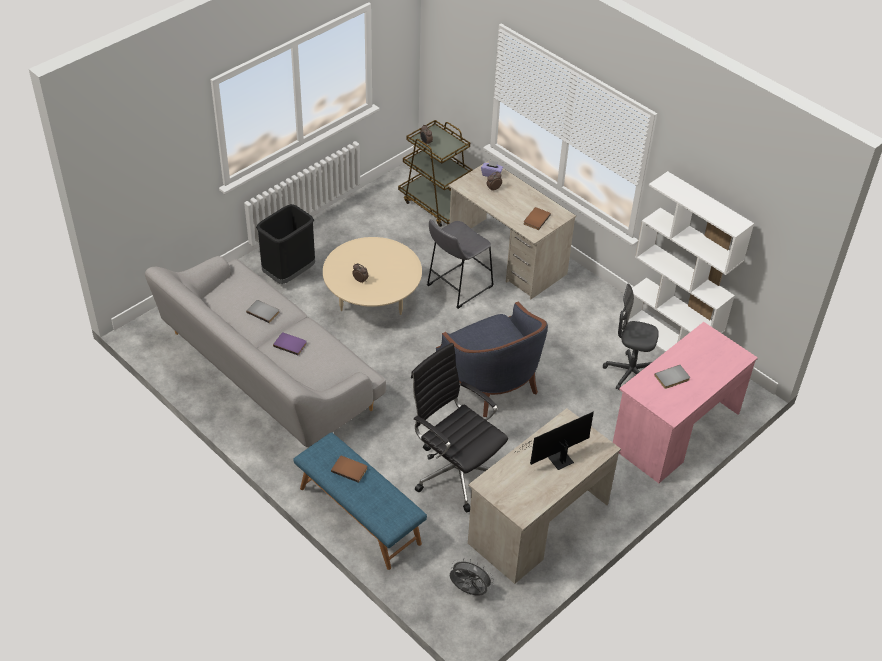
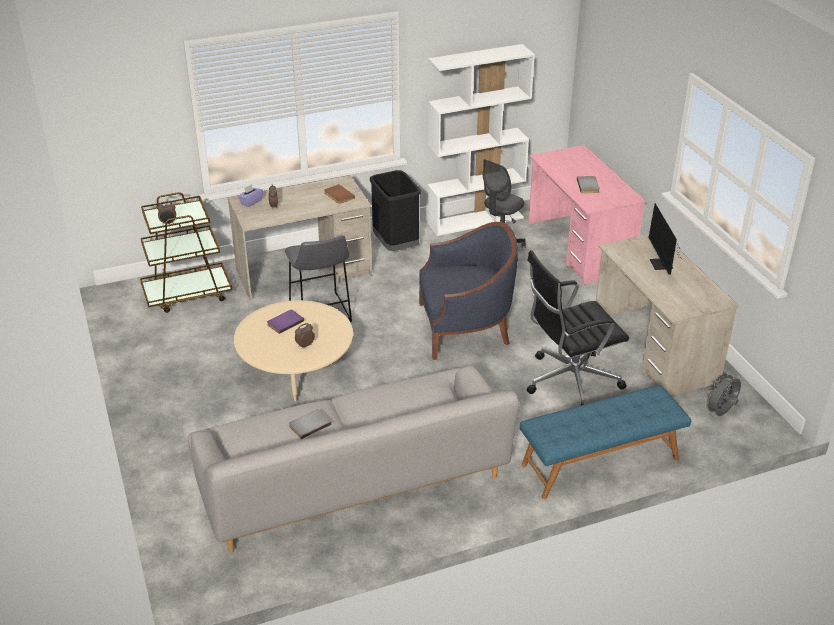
camera: 65 degrees left, 10 degrees down
black trash can [256,204,315,284] -> black trash can moved to [370,170,421,251]
purple book [273,332,307,356] -> purple book moved to [267,310,304,334]
brown book [331,456,367,483] -> none

